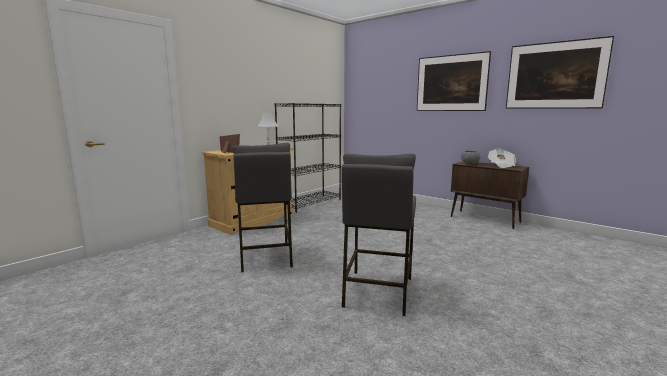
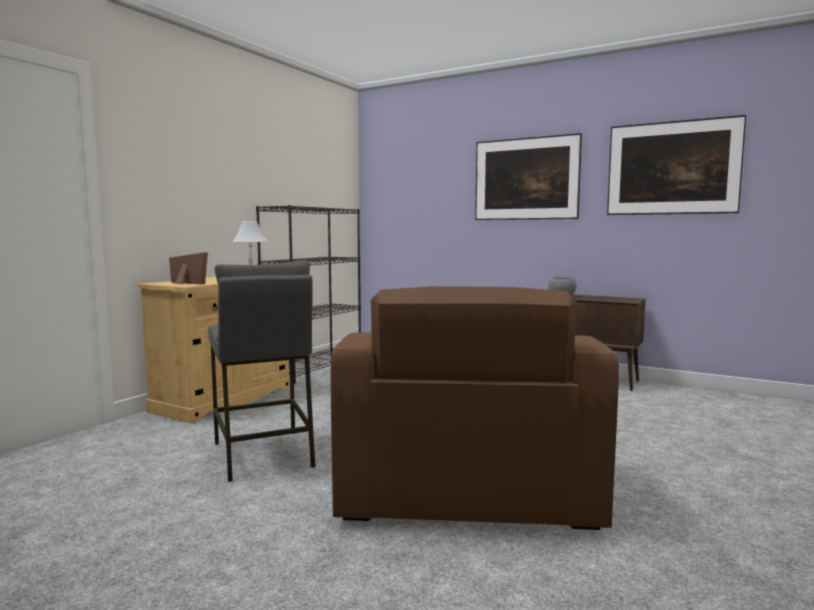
camera: 10 degrees left, 5 degrees down
grey stool [341,154,416,316] -> brown armchair [331,286,619,530]
newspaper [488,148,516,168] -> none

